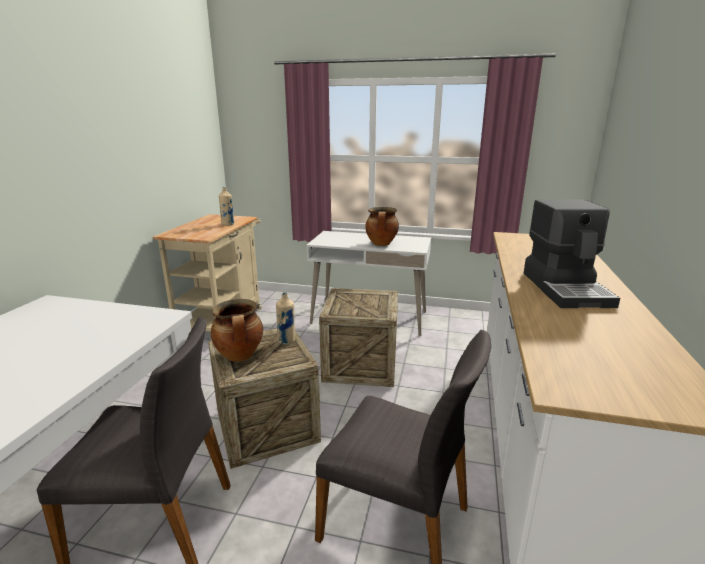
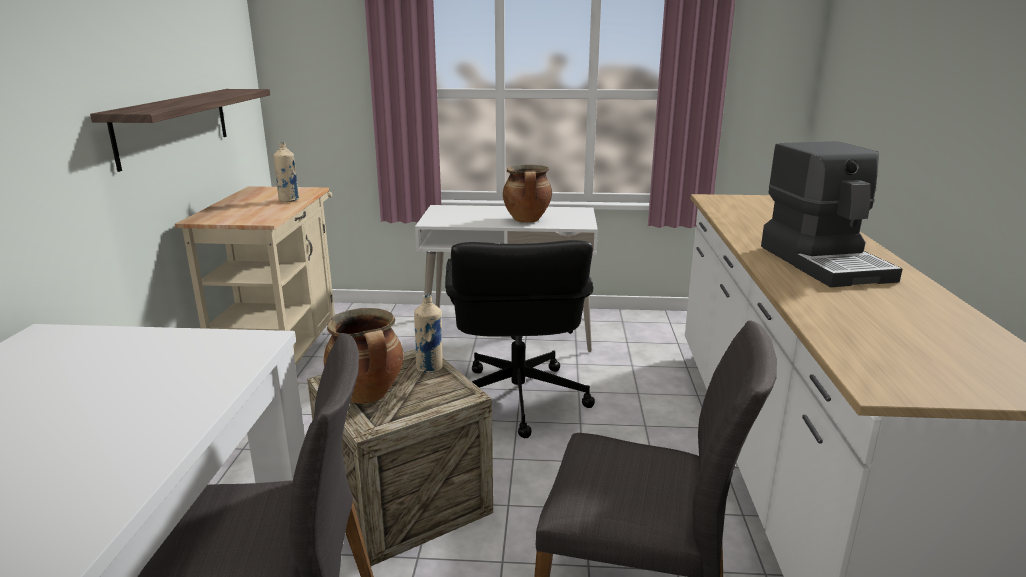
camera: 10 degrees left, 0 degrees up
crate [319,288,398,387] -> black office chair [445,240,595,438]
none -> shelf [90,89,270,172]

